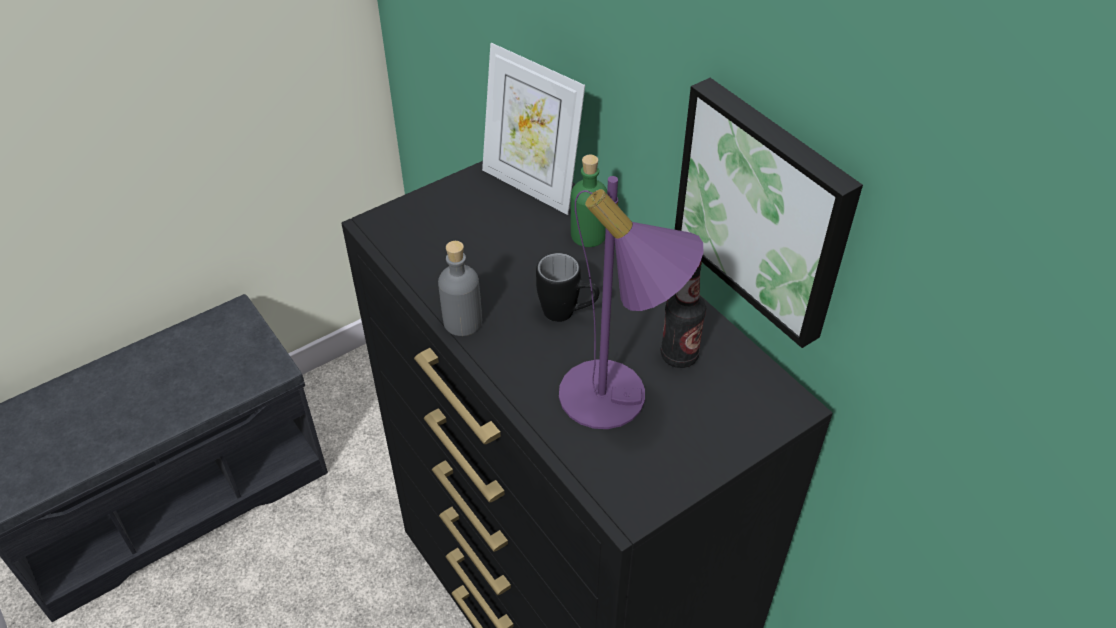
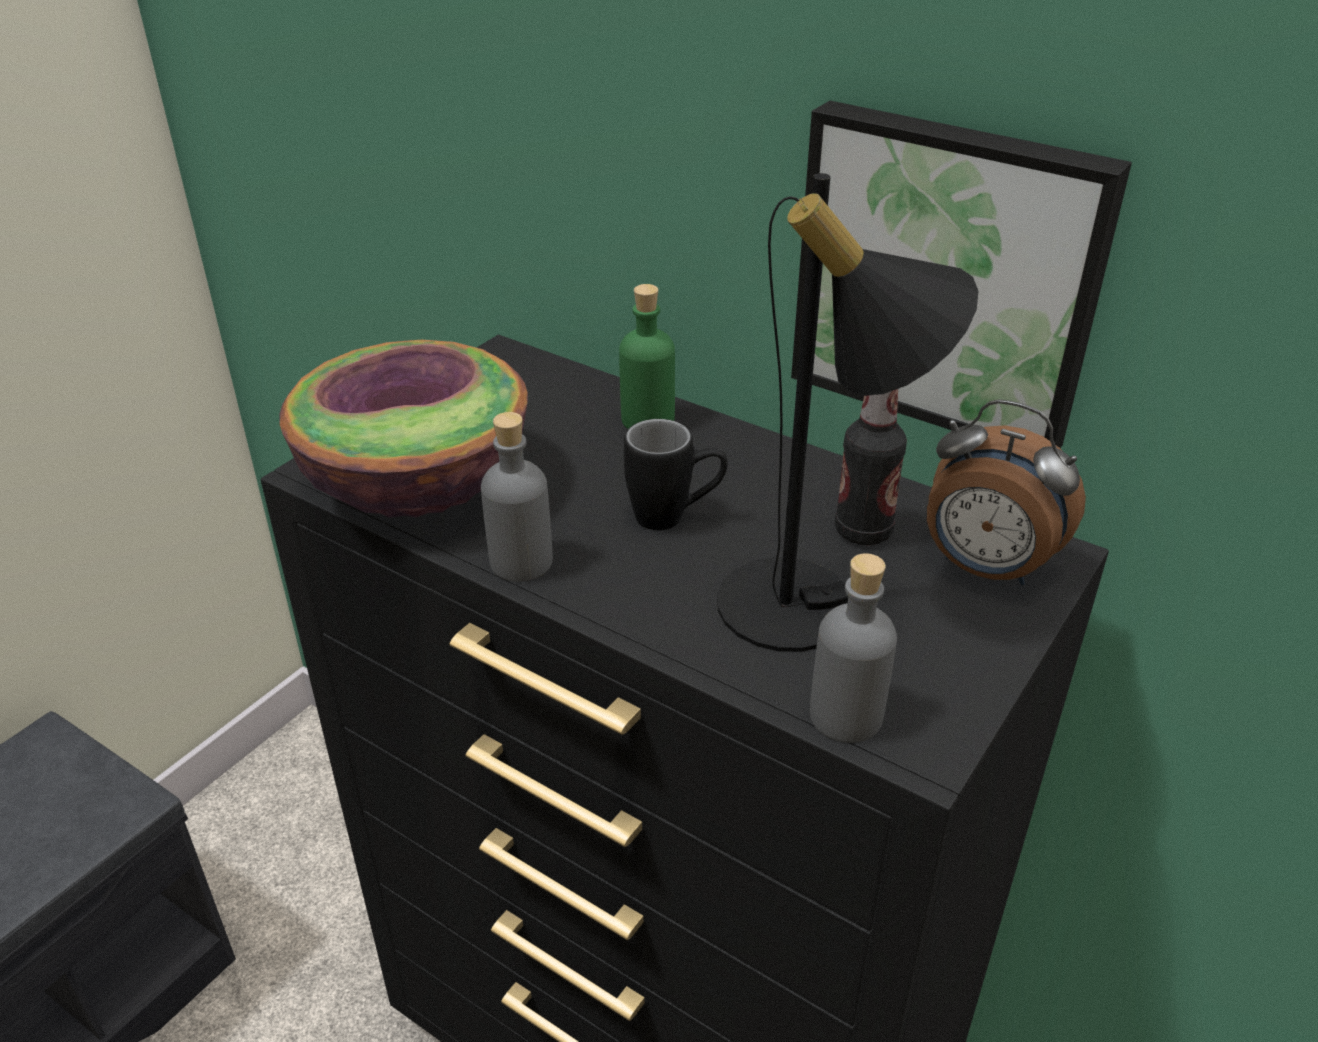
camera: 20 degrees left, 10 degrees down
picture frame [482,43,585,215] -> none
purple table lamp [559,176,703,429] -> black table lamp [717,173,979,652]
none -> bowl [279,340,528,518]
none -> grey bottle [809,553,897,743]
none -> alarm clock [927,399,1086,585]

